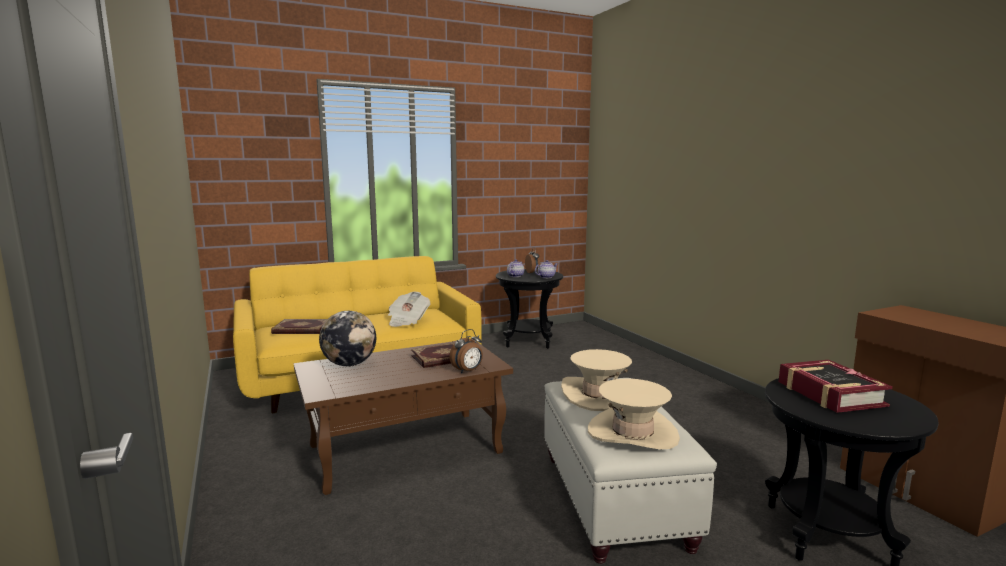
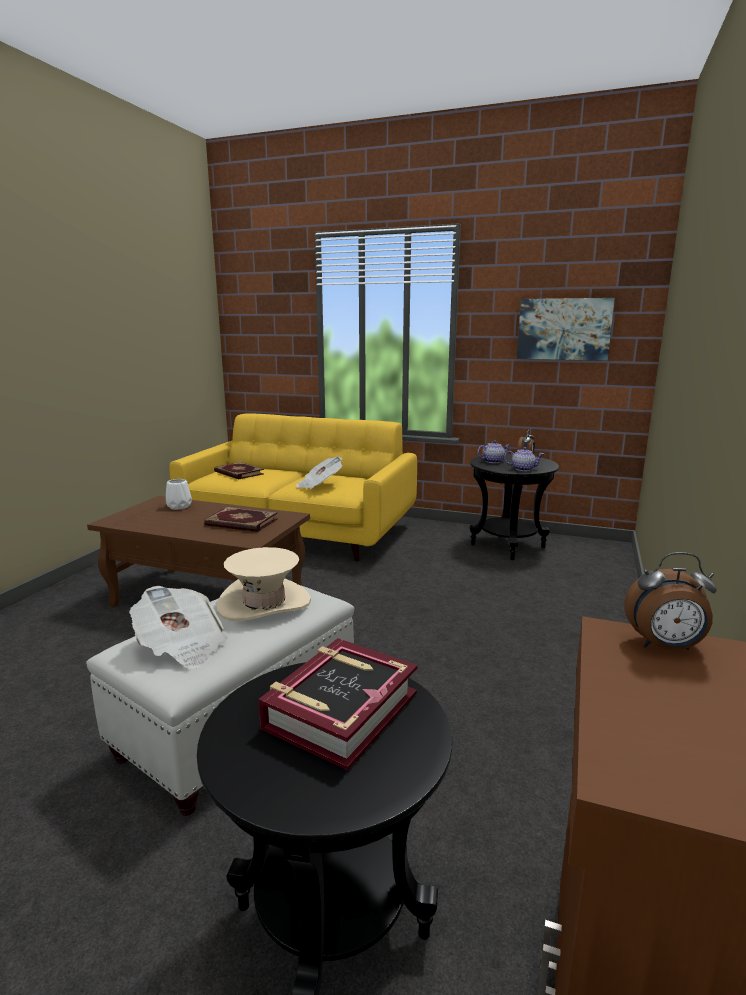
camera: 45 degrees right, 5 degrees up
globe [319,311,376,366] -> white vase [166,479,192,510]
alarm clock [450,329,483,373] -> alarm clock moved to [624,552,717,650]
beige hat [588,378,680,449] -> newspaper [129,586,227,669]
none -> picture [517,298,615,361]

